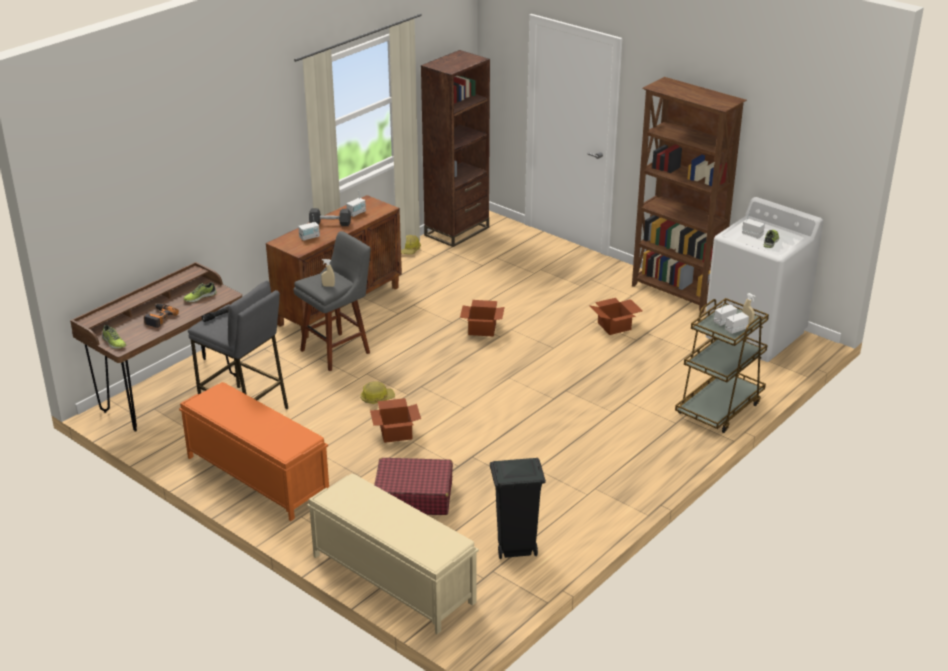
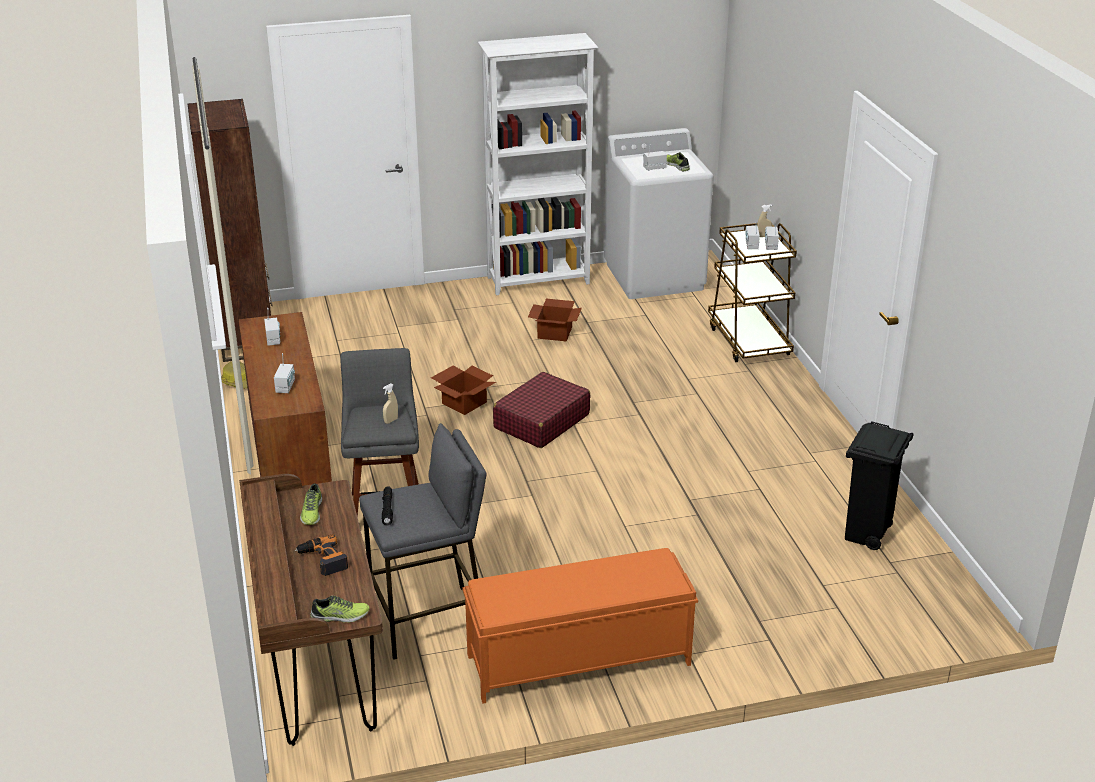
camera: 55 degrees left, 0 degrees up
beige bench [307,474,479,634] -> none
black dumbbell [309,208,351,226] -> none
hard hat [361,381,395,404] -> none
cardboard box [370,398,421,443] -> none
red suitcase [374,458,453,515] -> red suitcase moved to [493,372,590,448]
brown bookcase [632,77,747,313] -> white bookcase [478,33,598,295]

